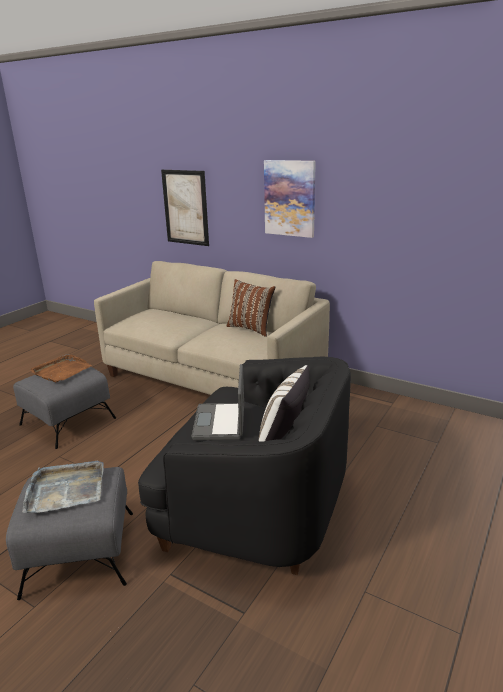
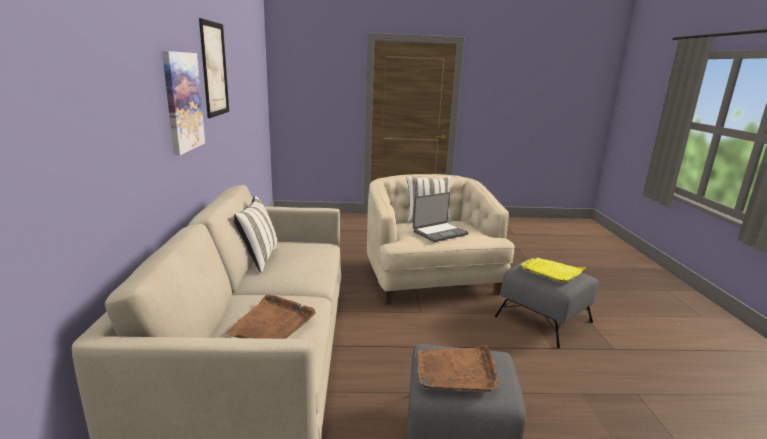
camera: 125 degrees left, 5 degrees down
grey tray [22,461,103,513] -> yellow tray [520,258,585,283]
black armchair [138,357,351,576] -> beige armchair [367,174,515,304]
picture [161,170,209,246] -> picture moved to [199,18,229,118]
brown pillow [226,279,275,337] -> white pillow [234,196,278,273]
none -> brown tray [225,295,316,339]

